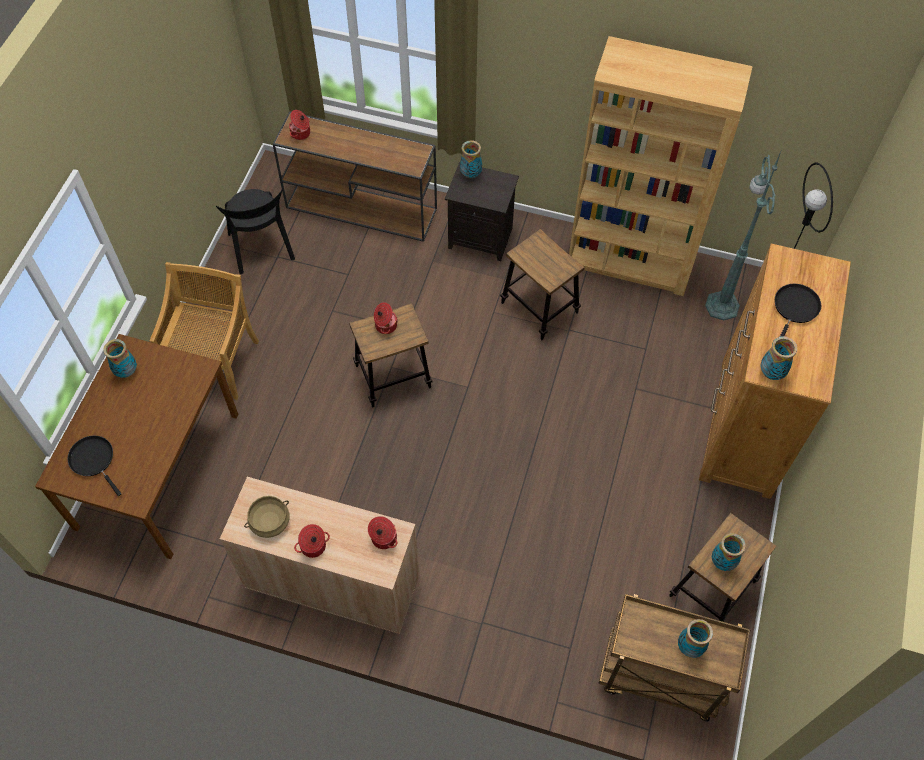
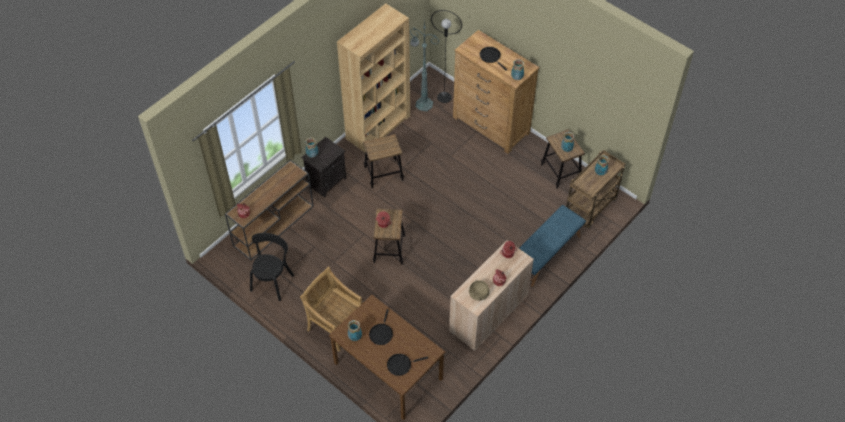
camera: 65 degrees left, 5 degrees down
black chair [216,189,295,274] -> black chair turned 75 degrees counterclockwise [250,233,294,301]
none -> black frying pan [369,309,393,345]
none -> blue bench [519,205,586,287]

